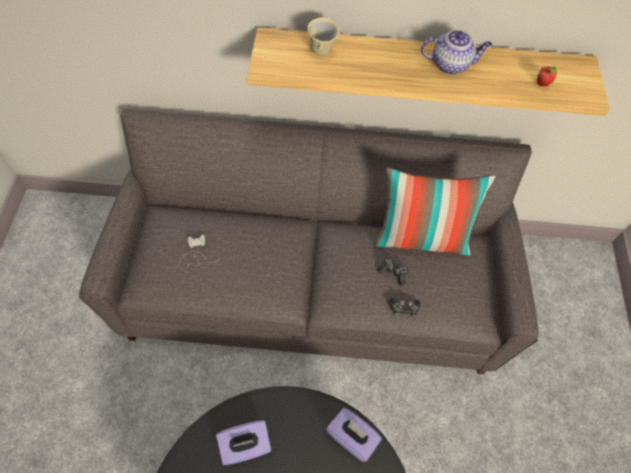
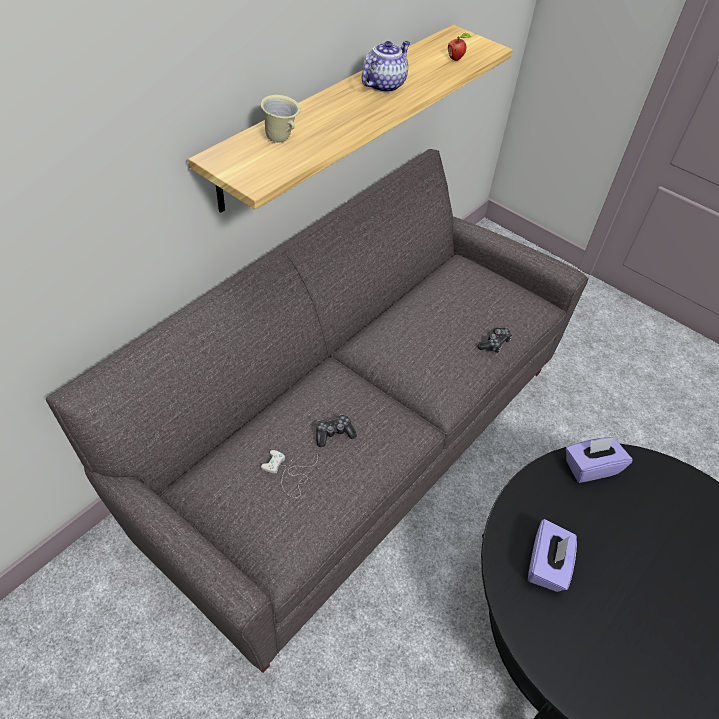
camera: 55 degrees left, 10 degrees down
pillow [374,168,495,255] -> none
game controller [377,257,409,286] -> game controller moved to [316,414,357,447]

